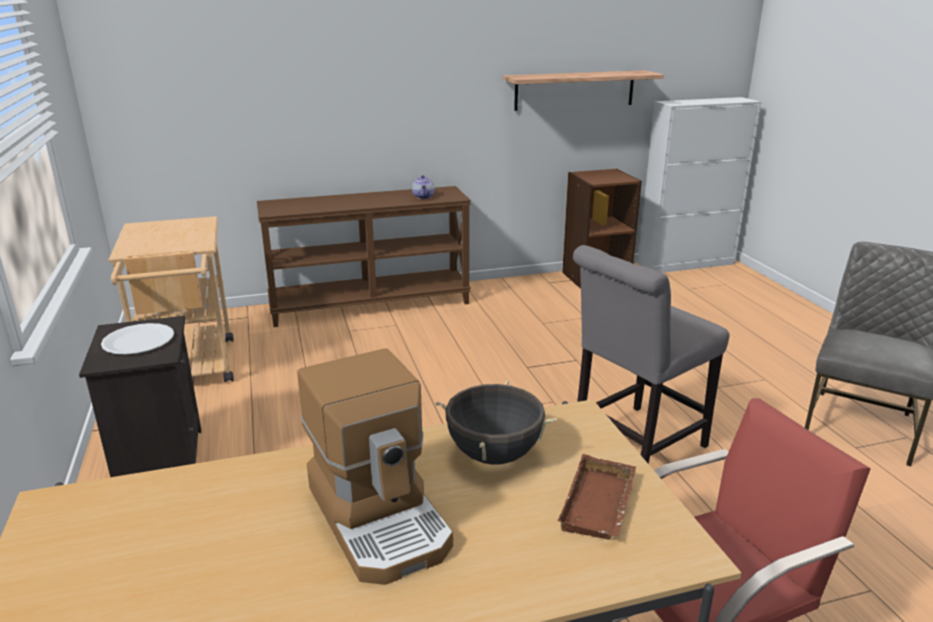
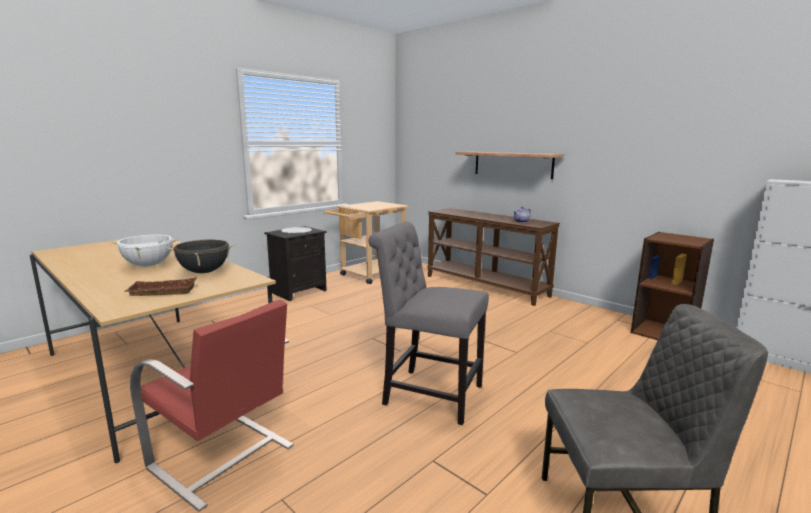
camera: 60 degrees right, 10 degrees down
coffee machine [297,348,453,585] -> white cooking pot [111,235,178,267]
shelf [503,70,664,111] -> shelf moved to [456,152,564,179]

